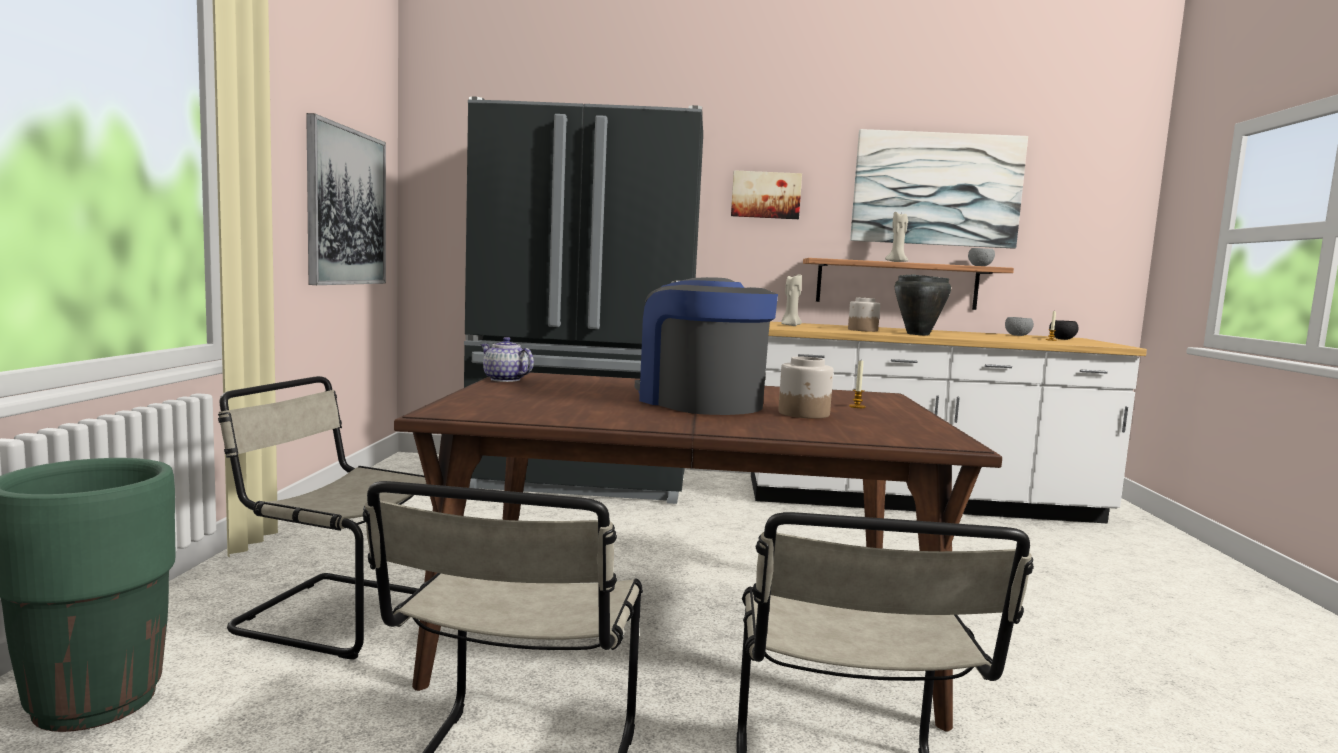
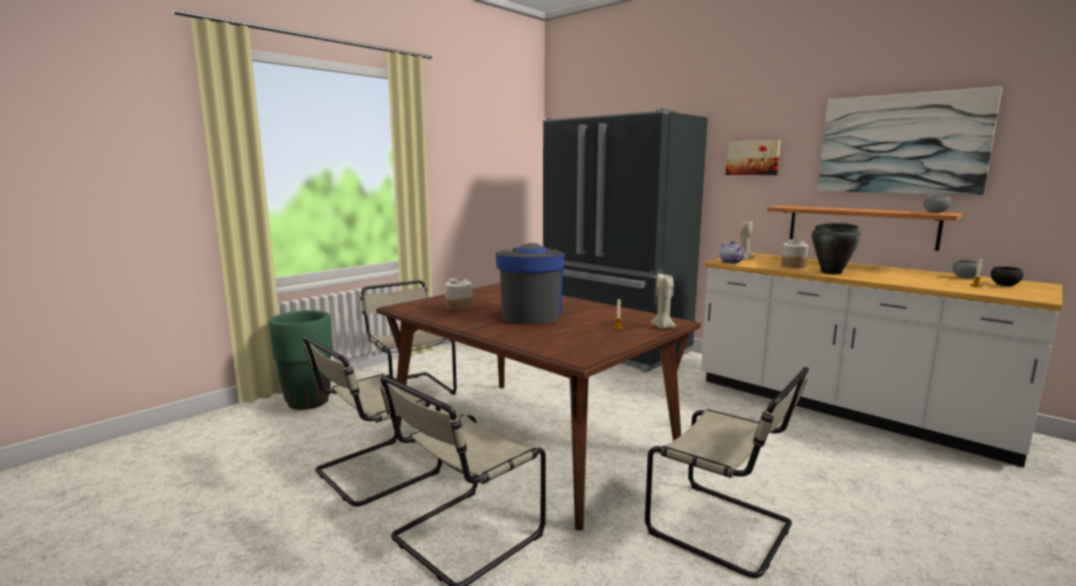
camera: 40 degrees right, 5 degrees up
picture [306,113,386,285] -> none
teapot [480,337,534,382] -> teapot moved to [720,241,744,264]
jar [778,357,833,419] -> jar moved to [445,278,472,311]
beige candle [885,211,908,262] -> beige candle moved to [651,274,676,329]
none -> beige chair [645,367,809,578]

